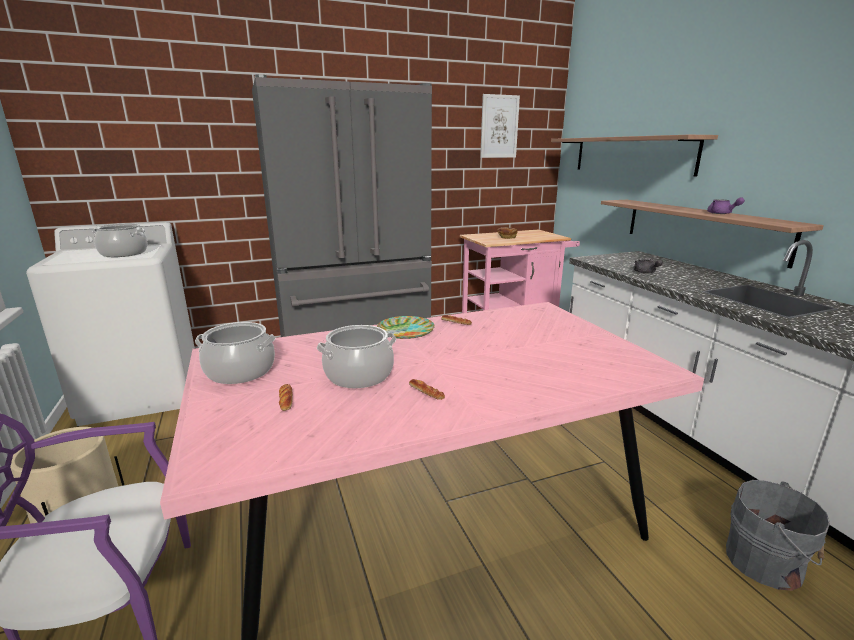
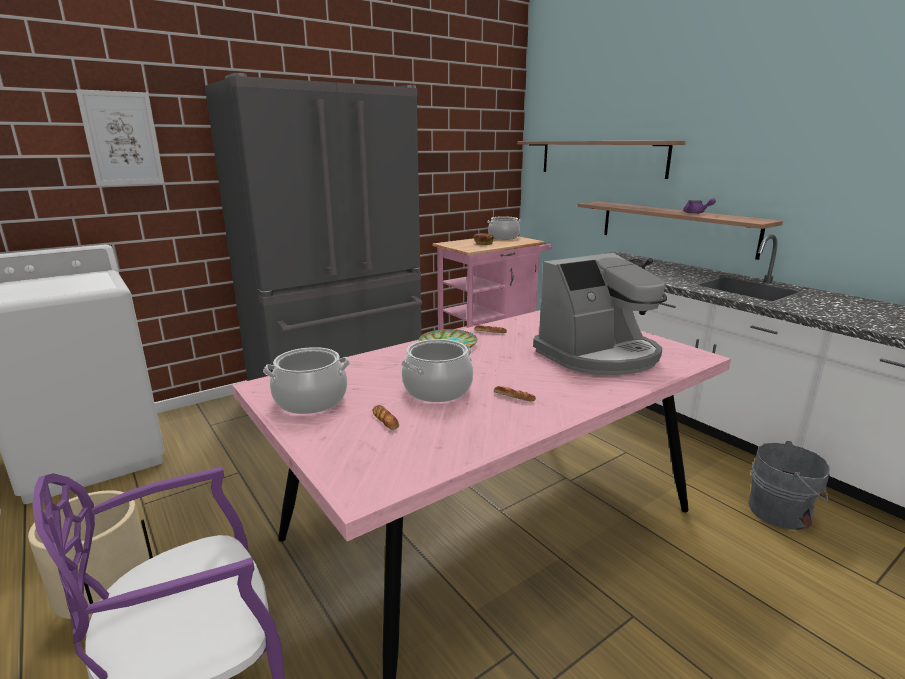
camera: 15 degrees left, 0 degrees up
cooking pot [93,223,148,257] -> cooking pot moved to [487,216,521,240]
picture [480,94,520,158] -> picture moved to [76,89,164,186]
none -> coffee machine [533,253,667,375]

